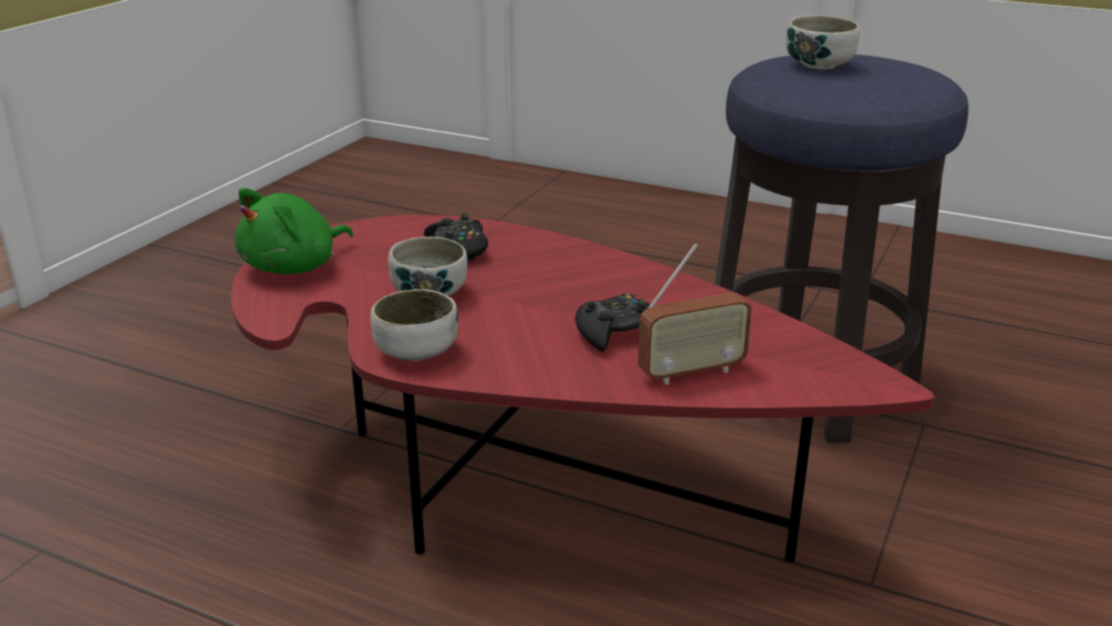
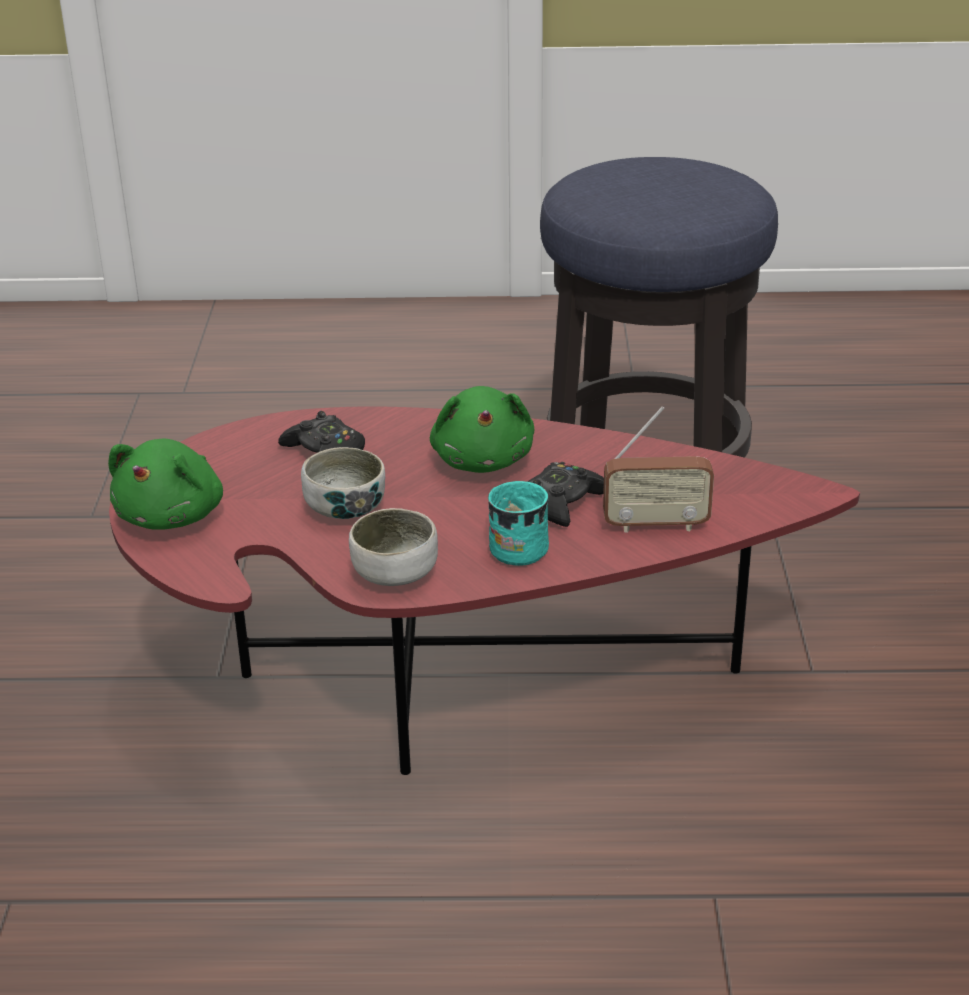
camera: 25 degrees left, 5 degrees up
radio [638,243,752,385] -> radio turned 45 degrees clockwise [603,406,714,533]
bowl [786,15,860,69] -> none
none -> green plush toy [430,386,534,473]
none -> turquoise mug [488,481,549,566]

